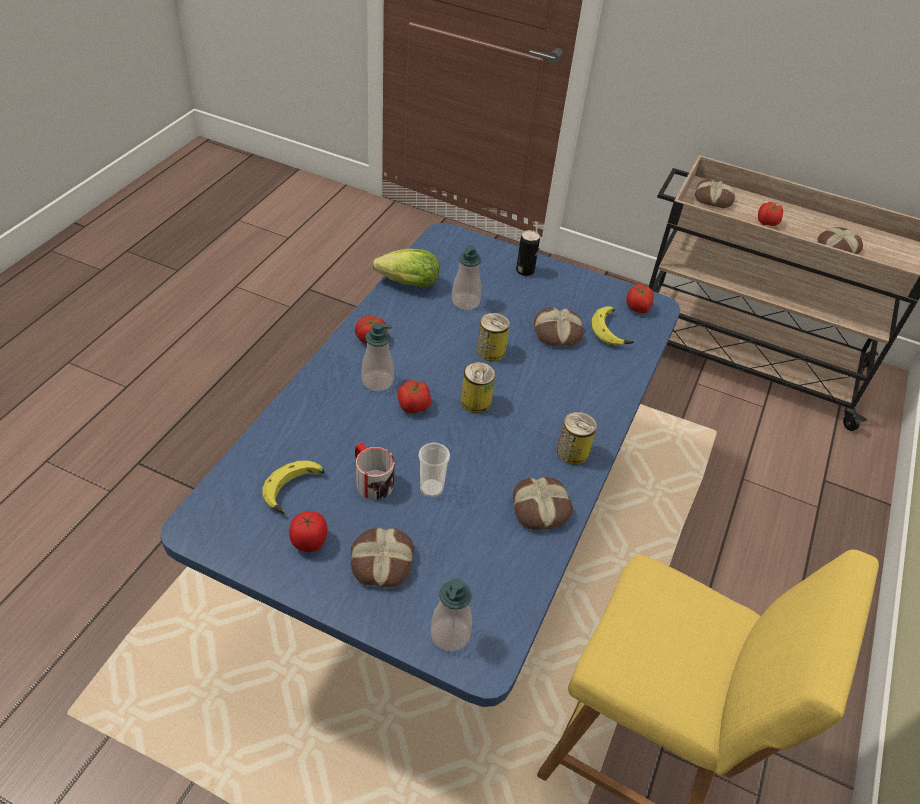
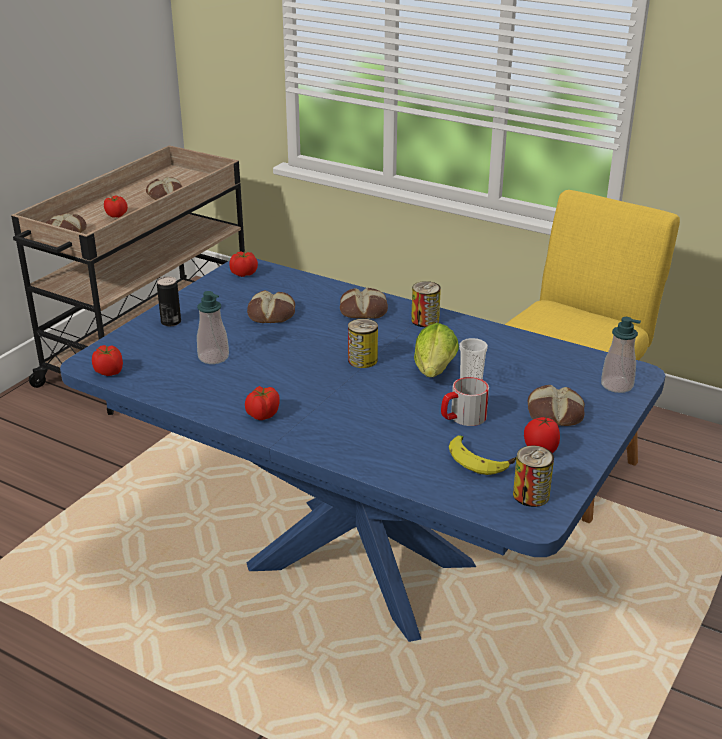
camera: 80 degrees left, 15 degrees down
soap dispenser [362,322,394,392] -> none
lettuce [373,249,439,287] -> lettuce moved to [414,323,459,377]
tomato [398,380,431,413] -> tomato moved to [92,345,123,376]
can [477,313,510,361] -> can moved to [513,446,554,507]
bread [513,477,573,530] -> bread moved to [340,288,388,319]
banana [592,306,634,345] -> none

